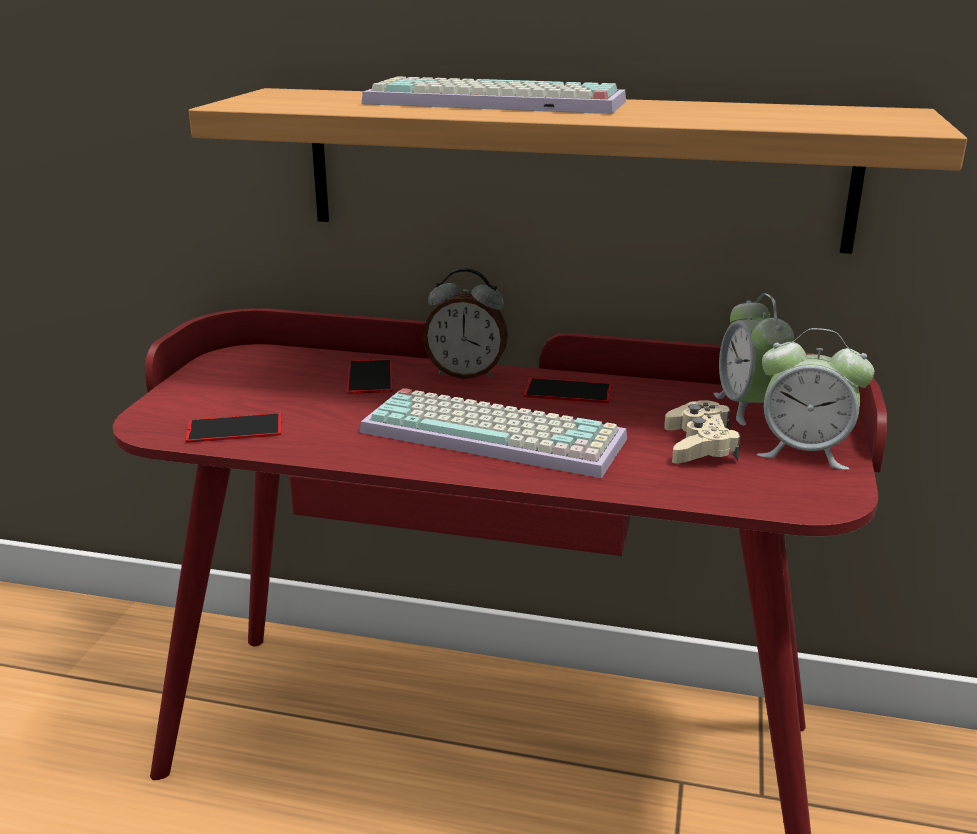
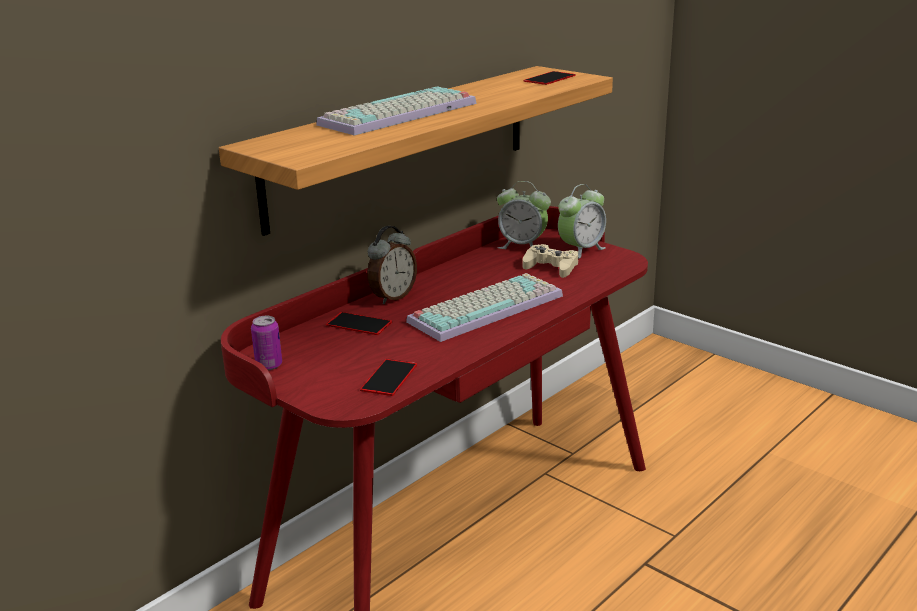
camera: 60 degrees left, 0 degrees up
phone [523,378,612,403] -> phone moved to [524,71,576,85]
none -> can [251,316,282,370]

